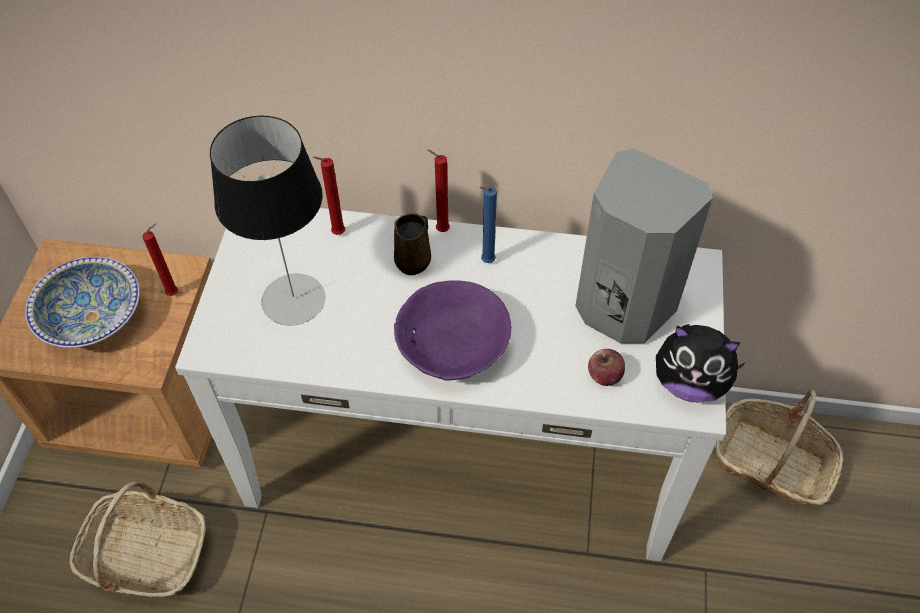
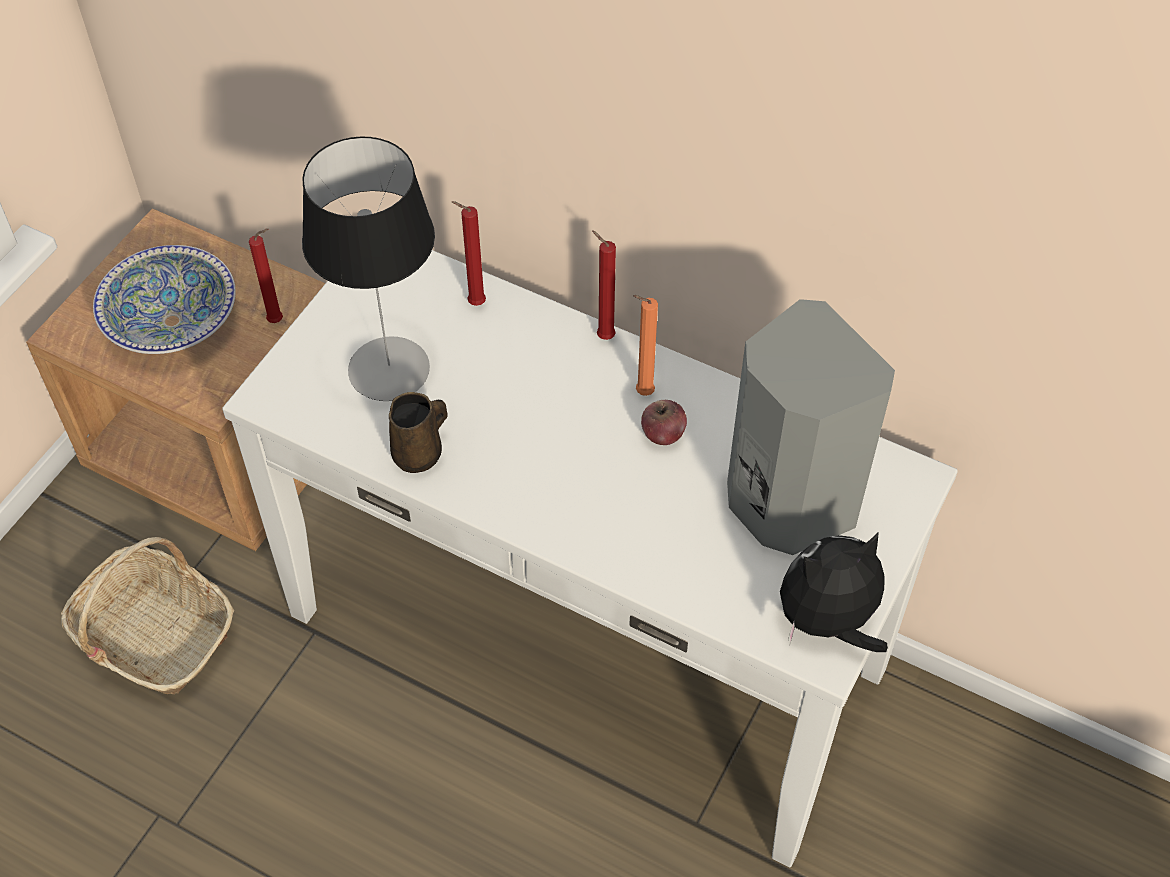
camera: 20 degrees right, 0 degrees up
brown mug [394,213,431,275] -> brown mug moved to [389,392,448,473]
purple bowl [394,280,512,381] -> none
blue candle [479,187,497,263] -> orange candle [633,295,658,396]
apple [588,349,625,386] -> apple moved to [641,400,687,445]
plush toy [656,324,746,403] -> plush toy turned 120 degrees clockwise [780,532,888,652]
basket [715,389,843,506] -> none

